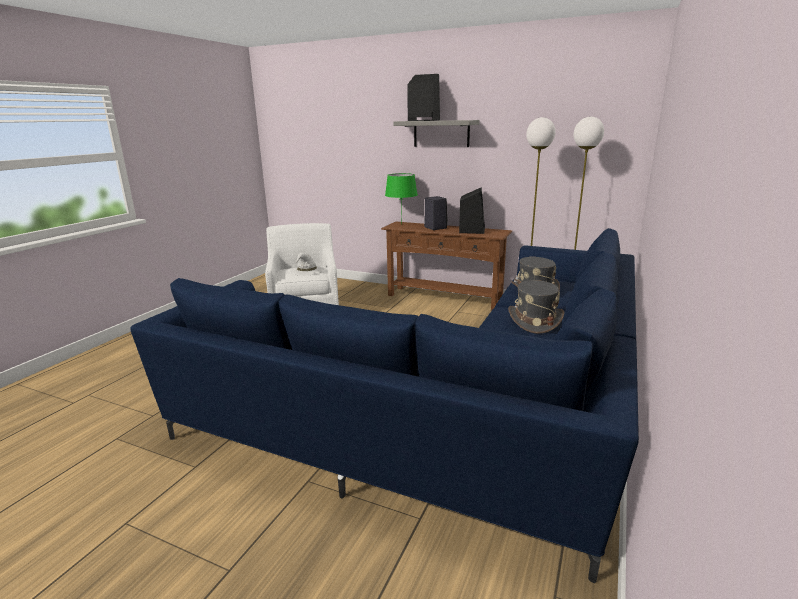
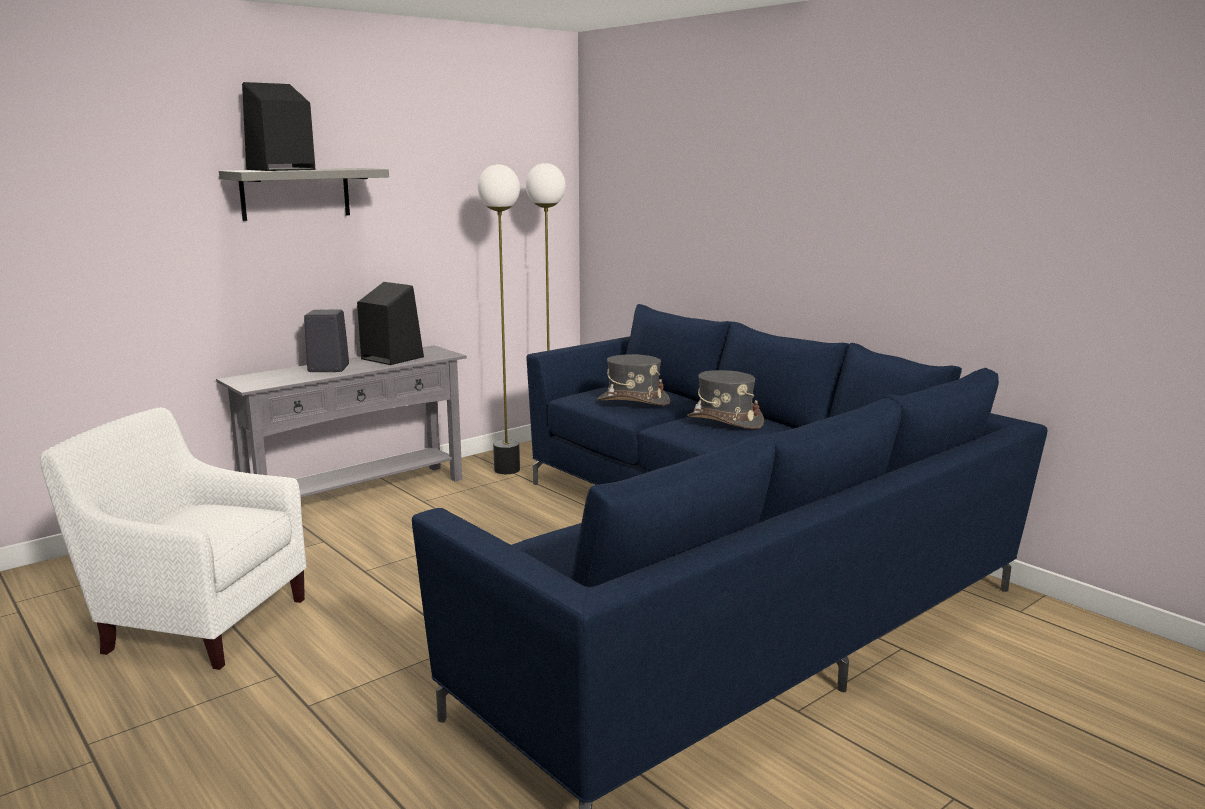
camera: 65 degrees left, 5 degrees down
white hat [290,253,324,276] -> none
brown console table [381,222,512,311] -> grey console table [216,345,467,497]
green table lamp [385,173,418,223] -> none

